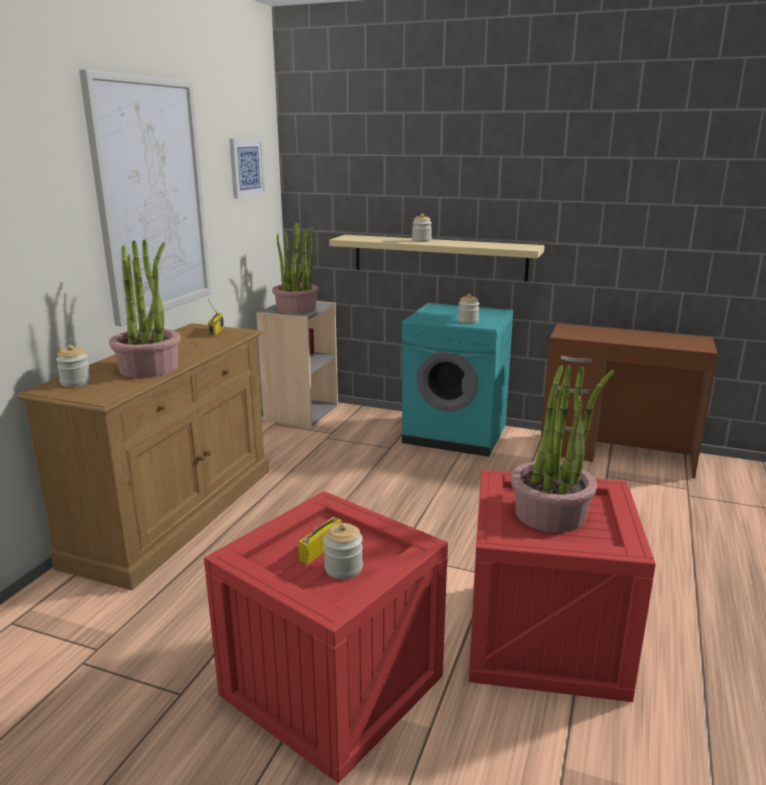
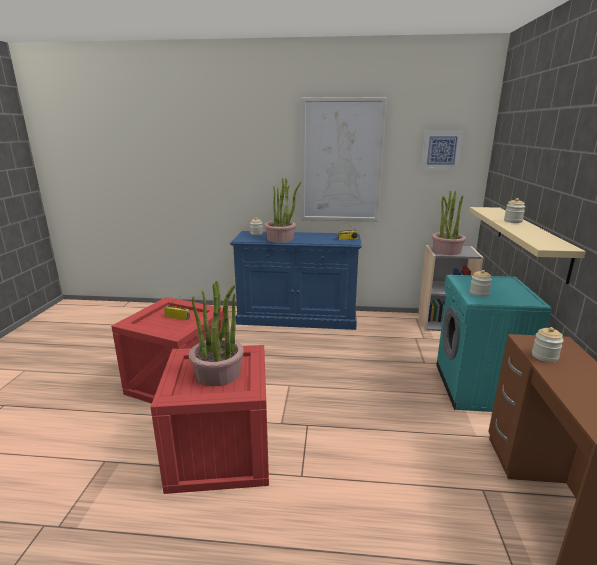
camera: 75 degrees right, 0 degrees up
brown cabinet [17,323,269,590] -> blue cabinet [230,231,362,330]
jar [324,523,363,579] -> jar moved to [532,327,564,362]

